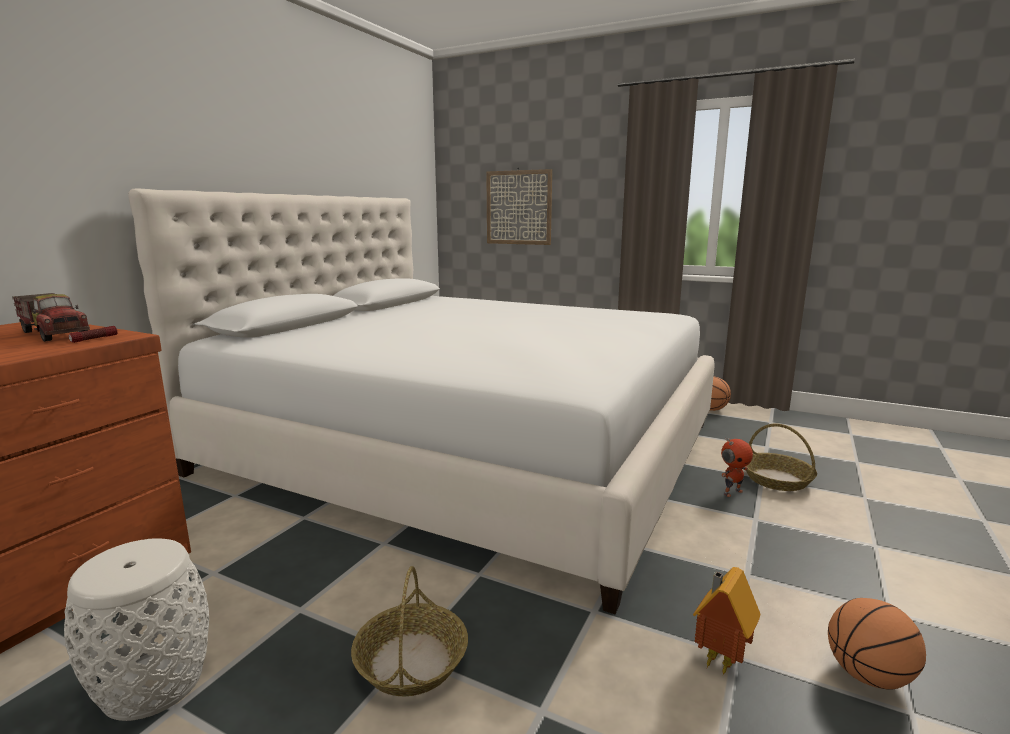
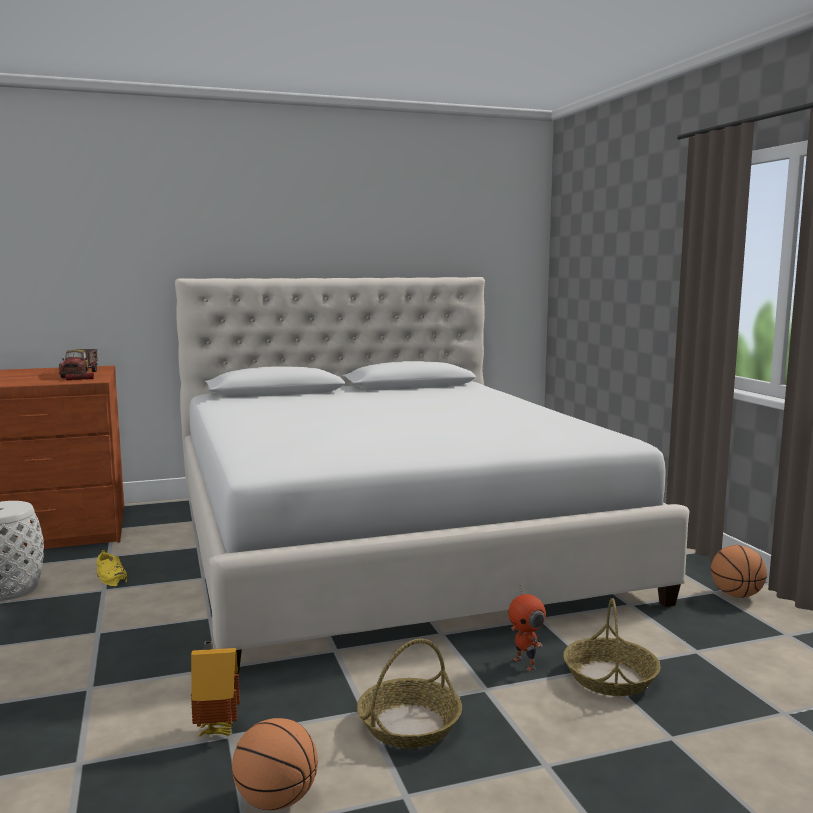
camera: 45 degrees right, 5 degrees down
basket [351,566,468,696] -> basket moved to [357,639,462,748]
picture [486,168,552,245] -> none
toy robot [721,437,753,497] -> toy robot turned 45 degrees clockwise [508,584,546,671]
none -> yellow shoe [97,550,127,586]

